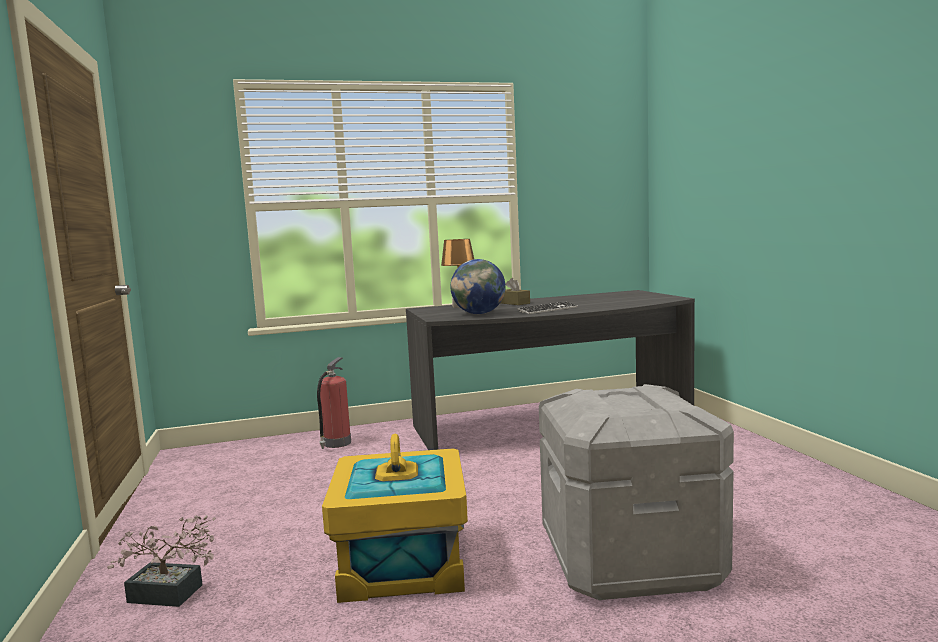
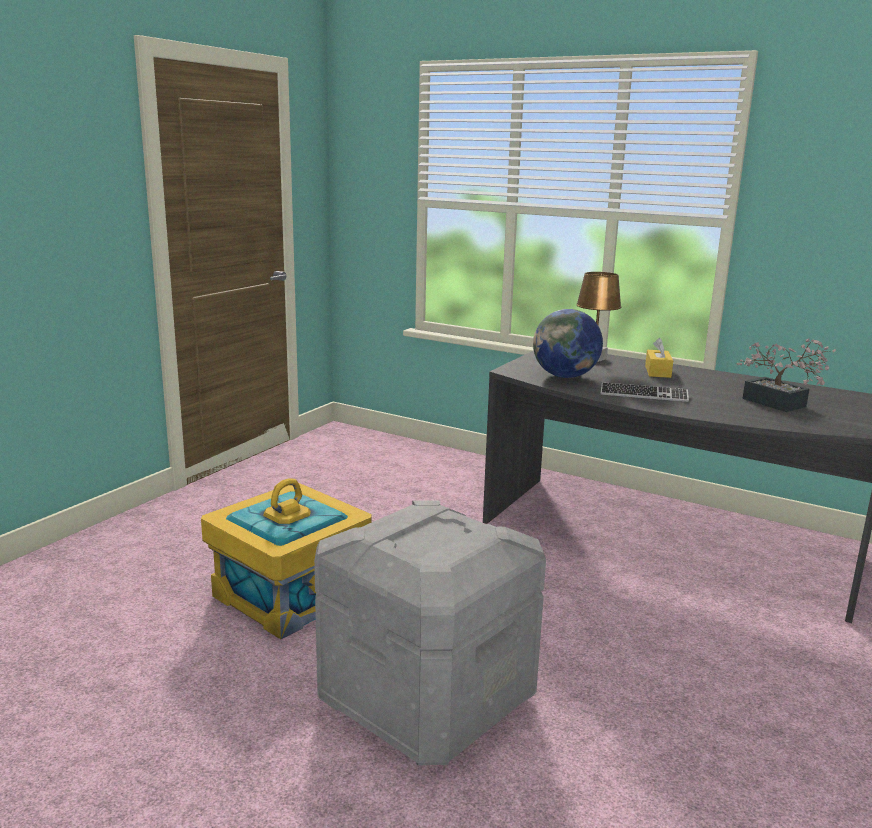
camera: 45 degrees right, 10 degrees up
potted plant [107,515,216,607] -> potted plant moved to [736,338,836,412]
fire extinguisher [317,357,351,449] -> none
brown tissue box [500,278,530,305] -> yellow tissue box [645,338,673,378]

